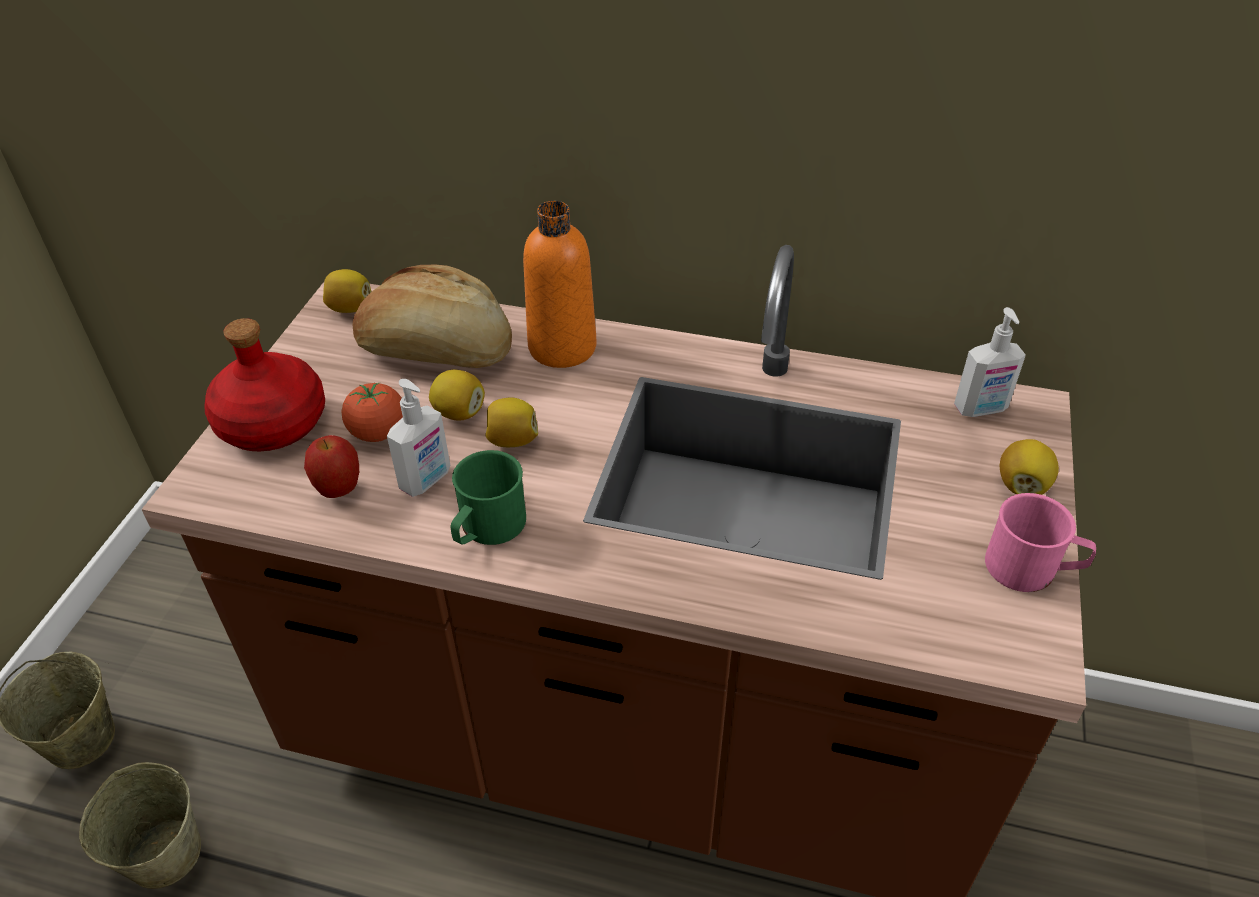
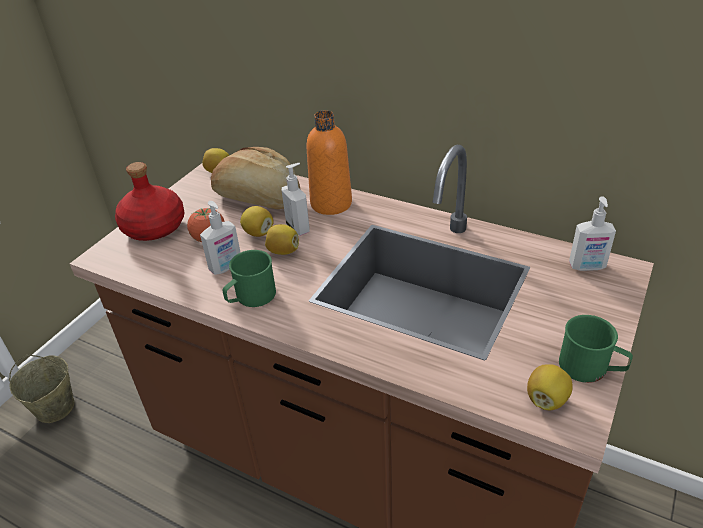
camera: 15 degrees right, 5 degrees down
beige bucket [79,762,201,889] -> none
apple [304,435,359,498] -> none
pink mug [985,493,1096,592] -> green mug [559,315,633,383]
lemon [1000,439,1059,495] -> lemon moved to [527,364,573,410]
none -> soap dispenser [282,163,310,236]

